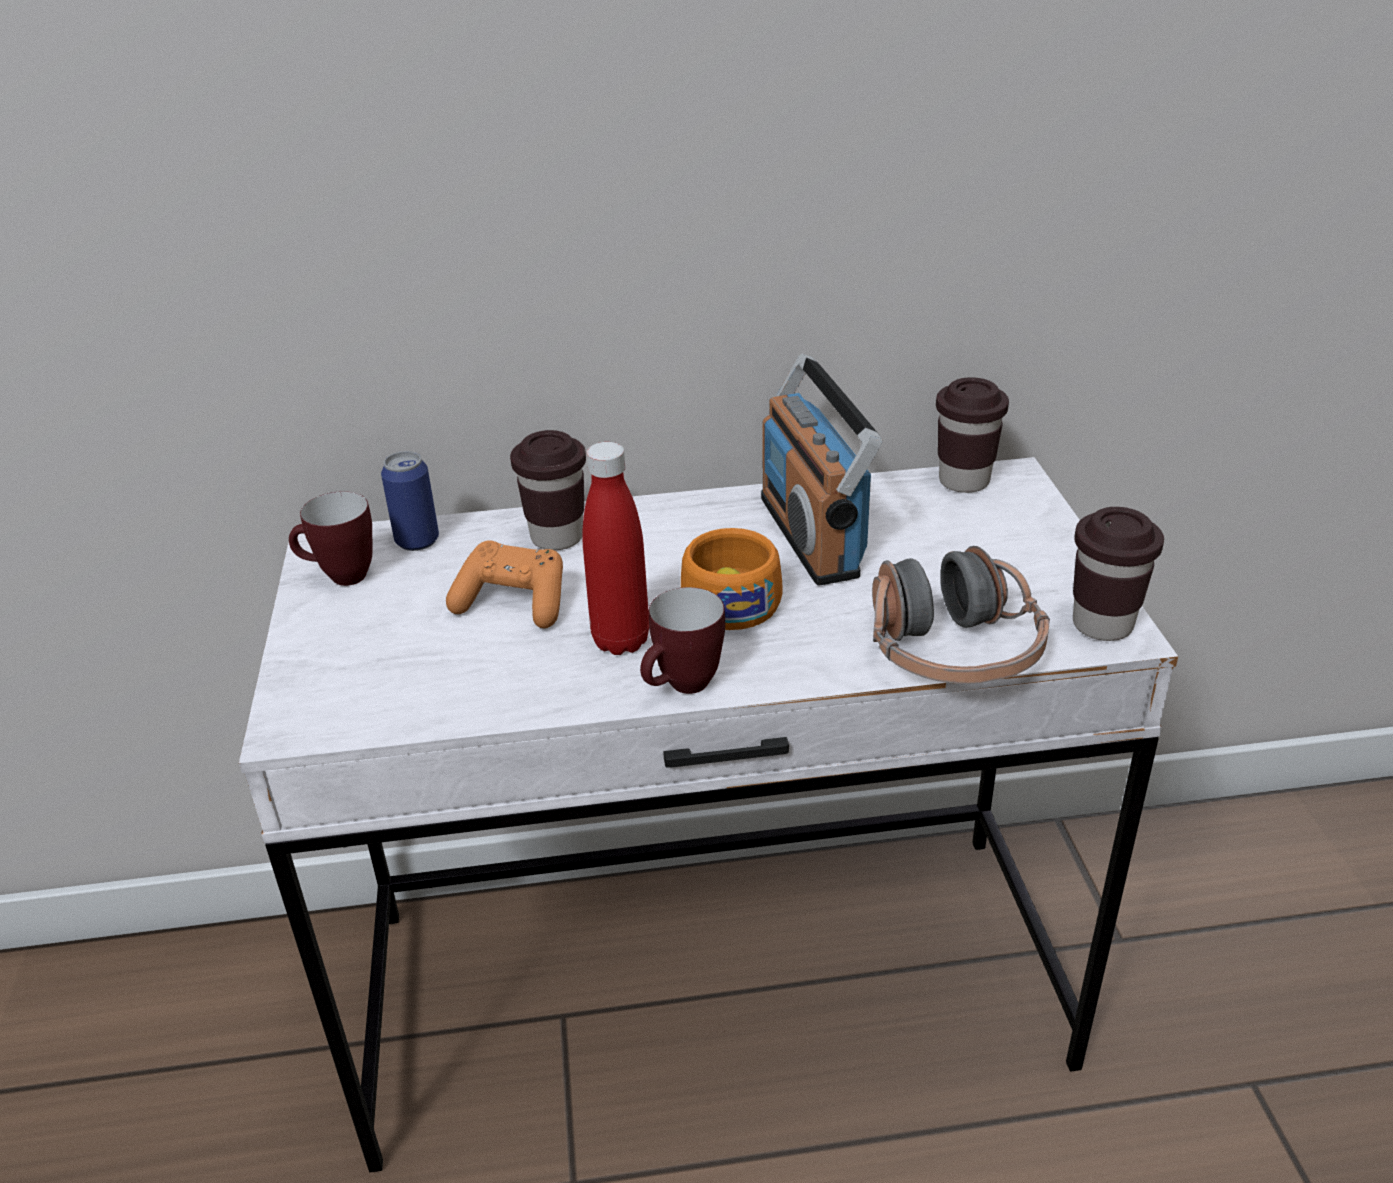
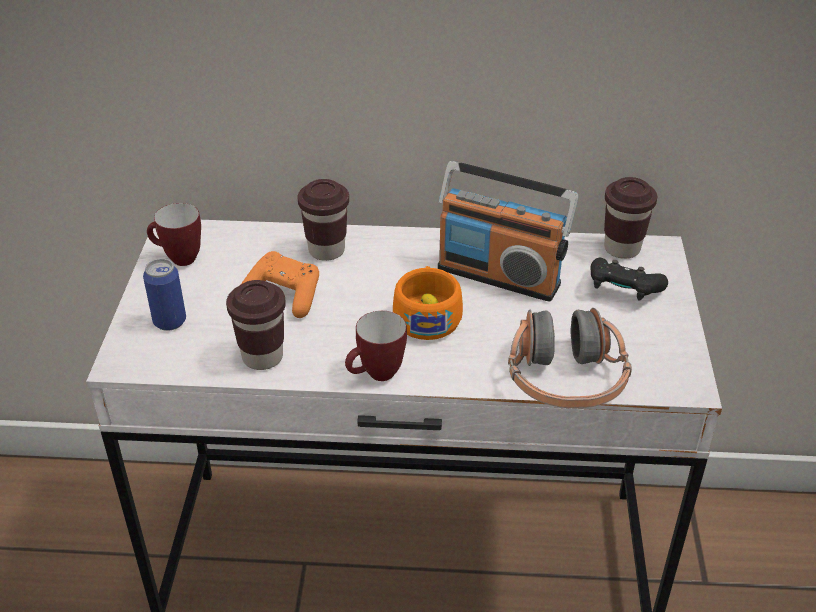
camera: 10 degrees right, 5 degrees up
can [381,451,439,551] -> can moved to [143,258,186,331]
red bottle [582,442,649,655] -> none
radio [761,353,882,585] -> radio turned 60 degrees counterclockwise [438,161,578,302]
brown cup [1073,507,1164,641] -> brown cup moved to [226,280,286,370]
none -> black game controller [591,258,668,301]

